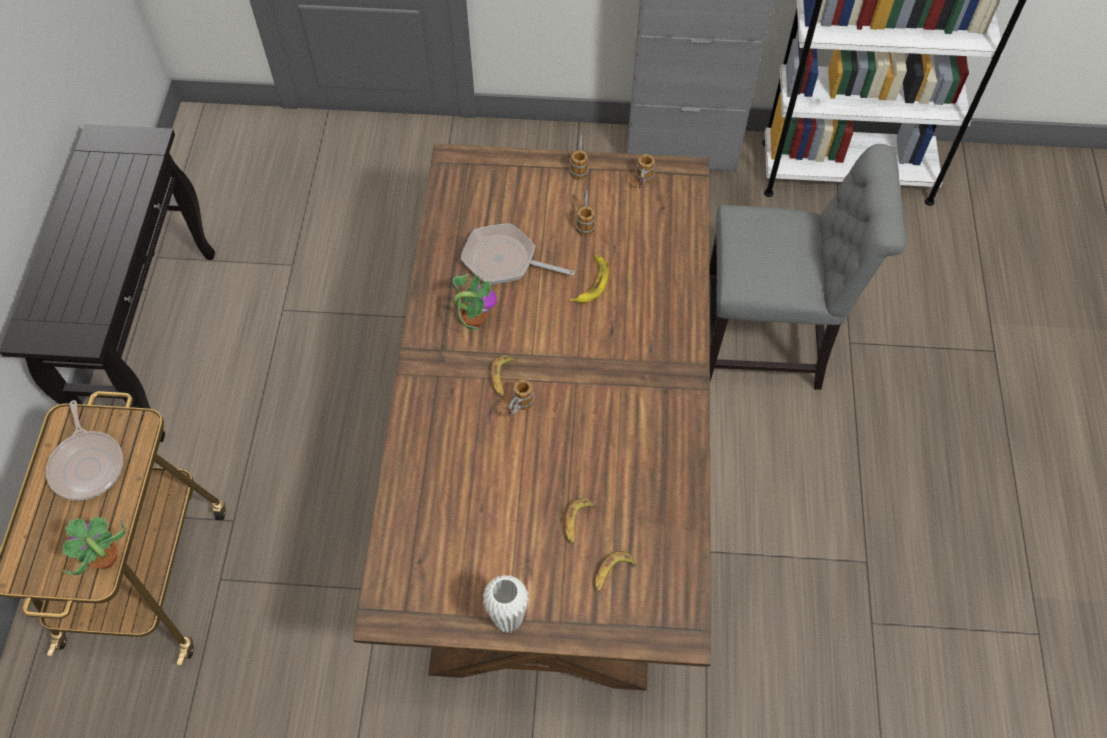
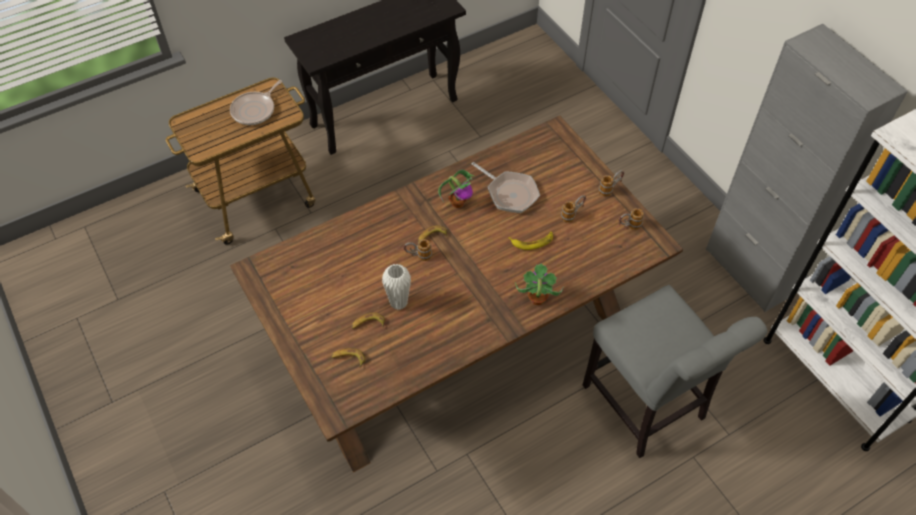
camera: 55 degrees right, 5 degrees down
potted plant [62,516,126,575] -> potted plant moved to [515,263,564,306]
frying pan [461,223,575,284] -> frying pan turned 150 degrees clockwise [472,162,540,213]
white vase [483,575,529,633] -> white vase moved to [382,264,411,310]

